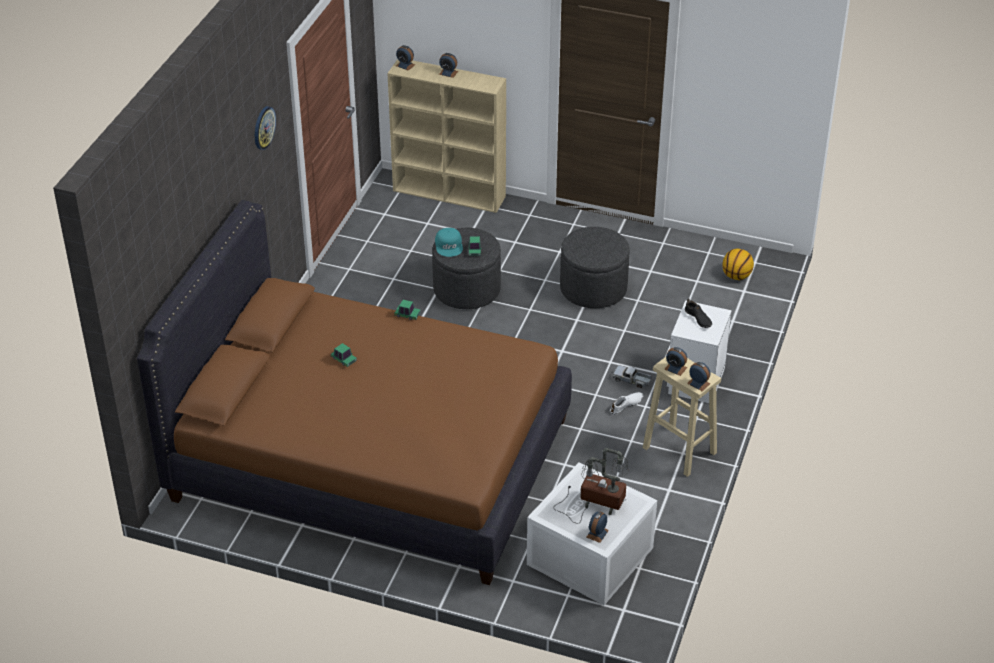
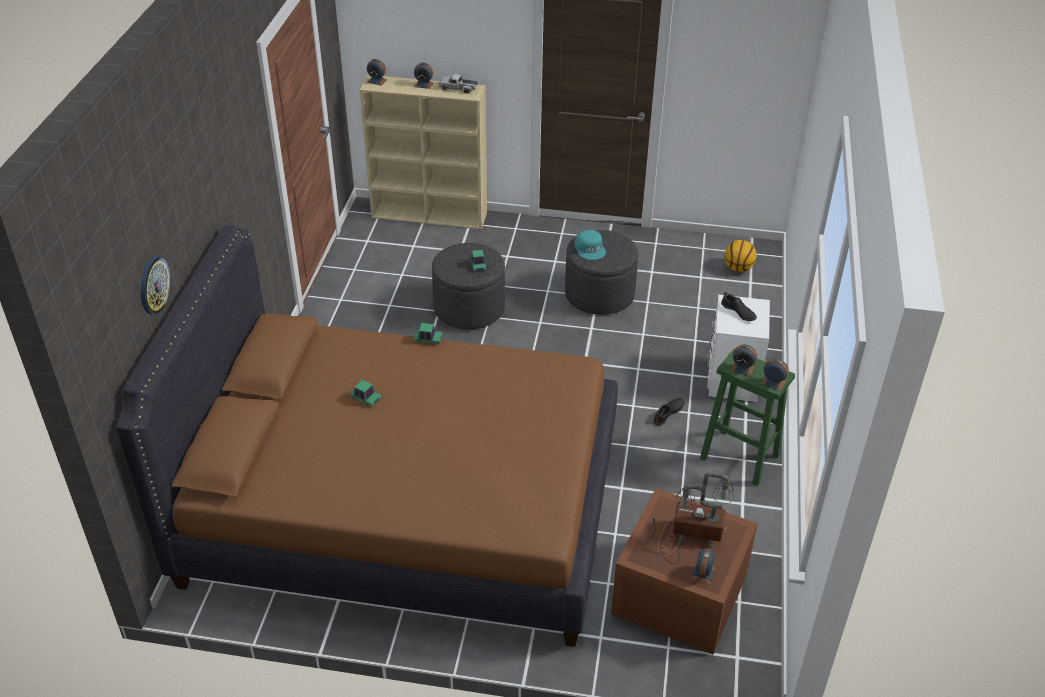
camera: 10 degrees left, 0 degrees up
wall clock [255,106,276,150] -> wall clock moved to [141,256,171,315]
turquoise cap [435,228,463,257] -> turquoise cap moved to [575,230,606,260]
white storage box [527,462,657,605] -> brown storage box [611,488,758,655]
white shoe [610,392,643,415] -> black shoe [653,398,685,426]
toy truck [613,365,652,388] -> toy truck moved to [439,74,477,94]
beige stool [643,357,721,477] -> green stool [700,349,795,486]

